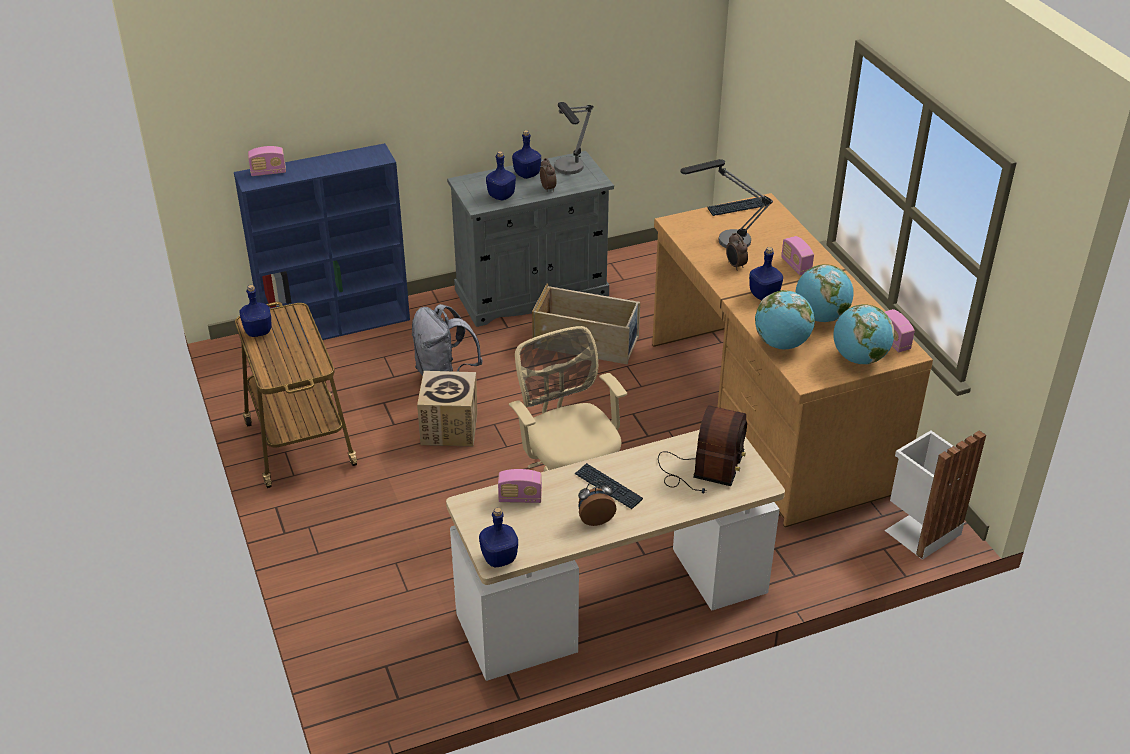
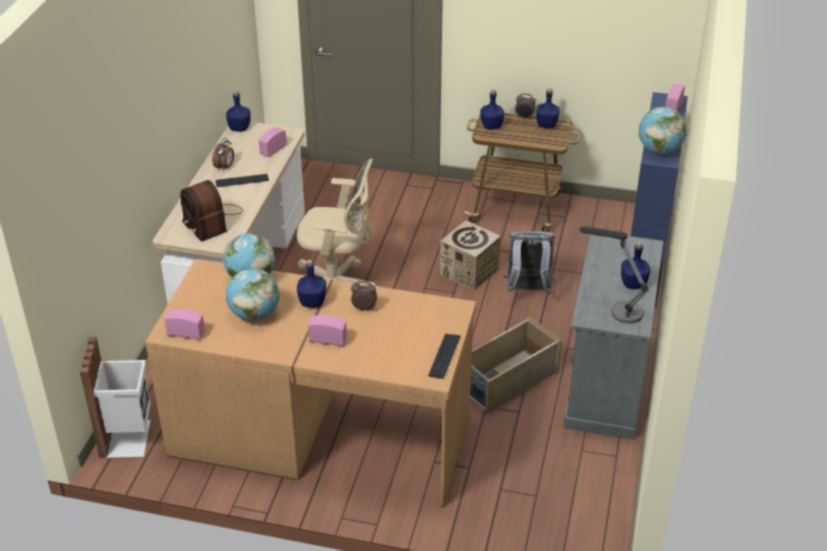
camera: 125 degrees right, 0 degrees up
blue bottle [486,151,516,200] -> blue bottle moved to [480,89,504,130]
alarm clock [540,158,556,192] -> alarm clock moved to [515,93,536,120]
table lamp [681,159,773,248] -> none
globe [833,304,895,365] -> globe moved to [639,107,687,154]

